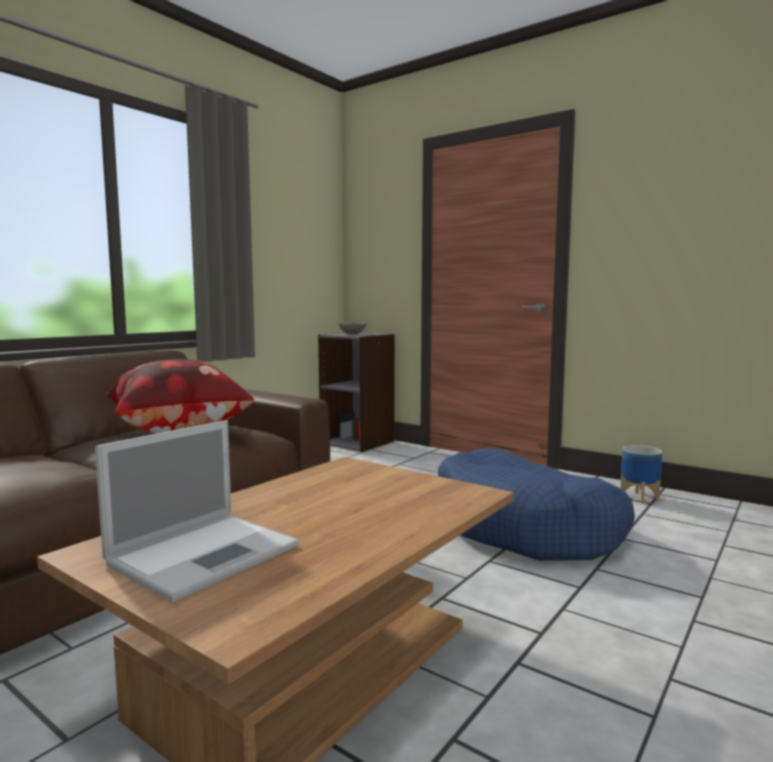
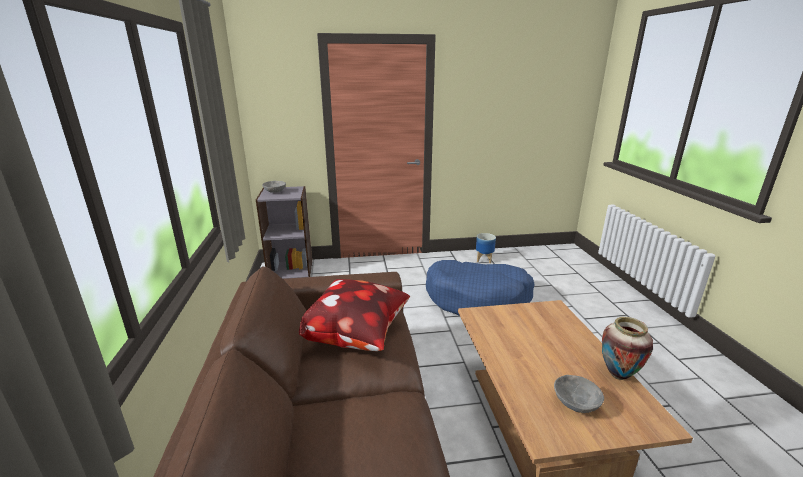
camera: 45 degrees left, 15 degrees up
laptop [95,420,299,603] -> grey bowl [554,375,604,413]
none -> vase [602,317,653,380]

